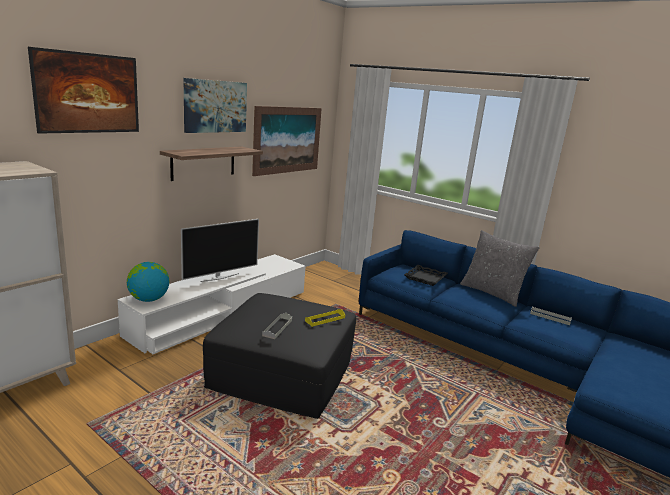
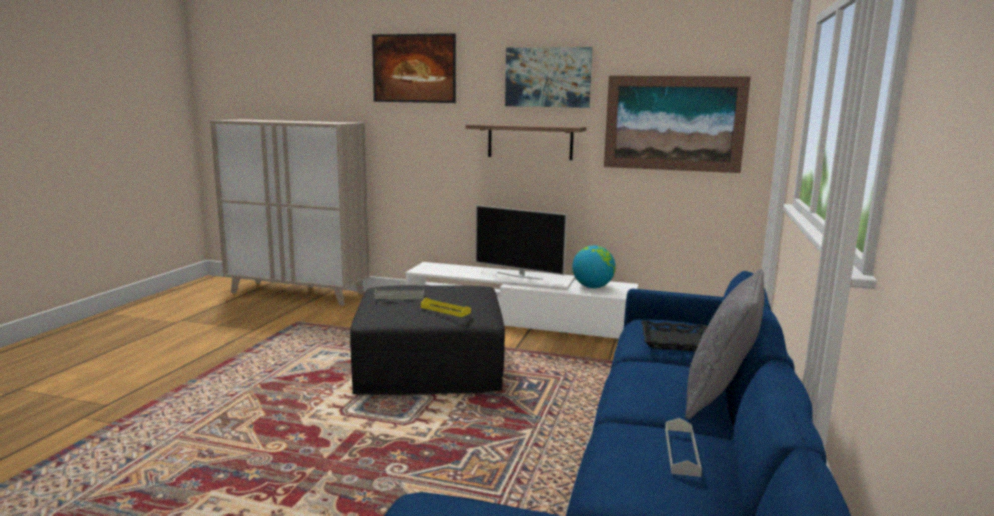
camera: 70 degrees right, 5 degrees down
globe [127,262,169,302] -> globe moved to [572,245,616,288]

